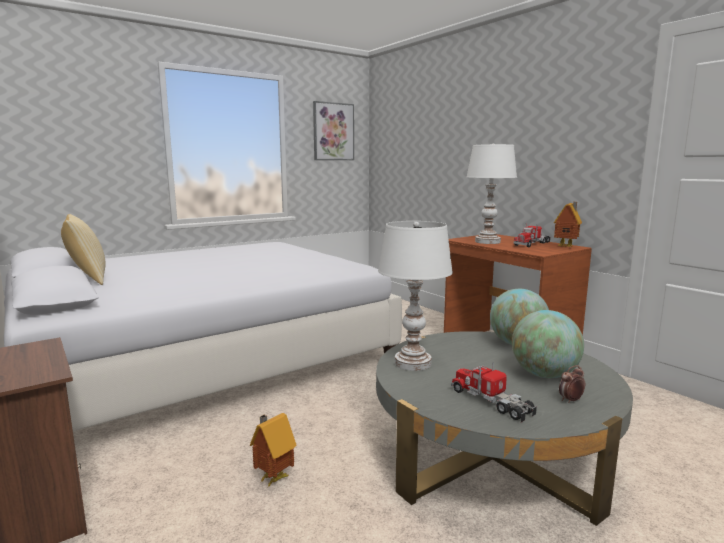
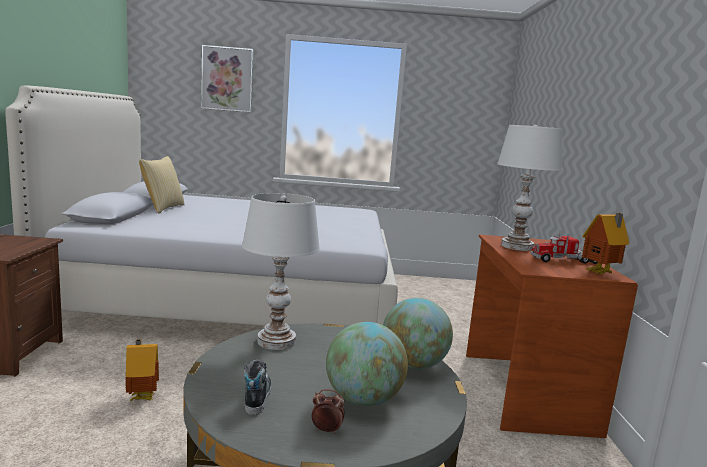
camera: 35 degrees right, 0 degrees up
picture [313,101,354,160] -> picture moved to [201,45,254,112]
toy truck [451,362,537,422] -> shoe [244,359,271,415]

